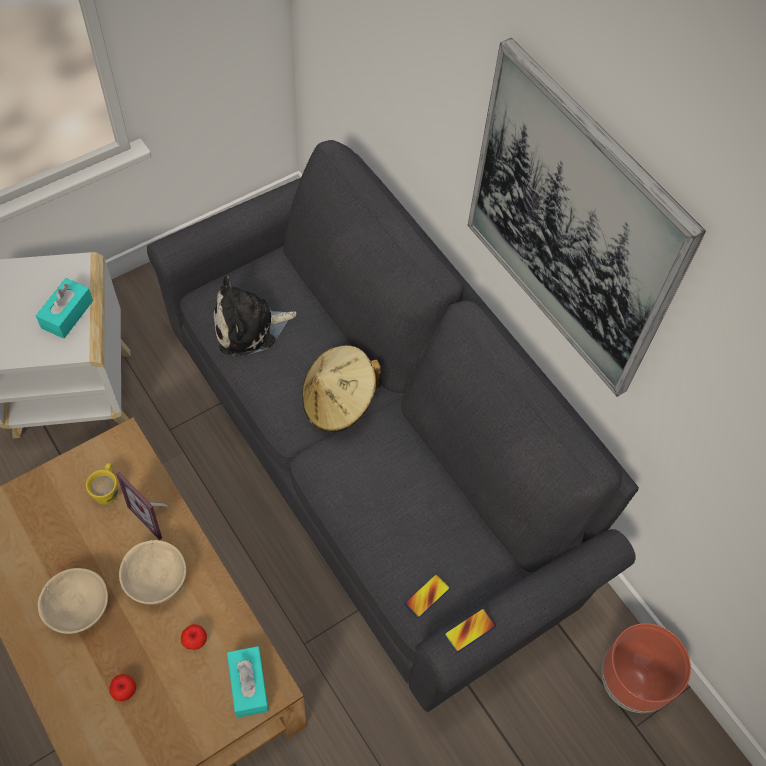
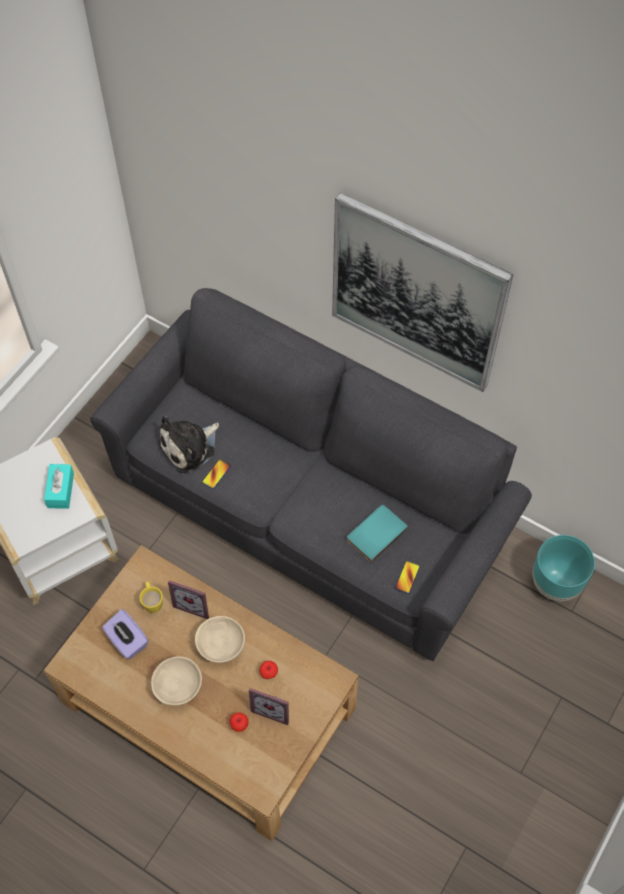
camera: 20 degrees left, 0 degrees up
turquoise tissue box [227,646,269,718] -> none
beige hat [302,346,381,432] -> none
phone [444,608,496,652] -> phone moved to [202,459,231,489]
brown planter [601,623,691,713] -> turquoise planter [532,535,595,602]
none -> purple tissue box [102,609,149,659]
none -> picture frame [249,688,289,725]
none -> turquoise book [347,505,408,563]

